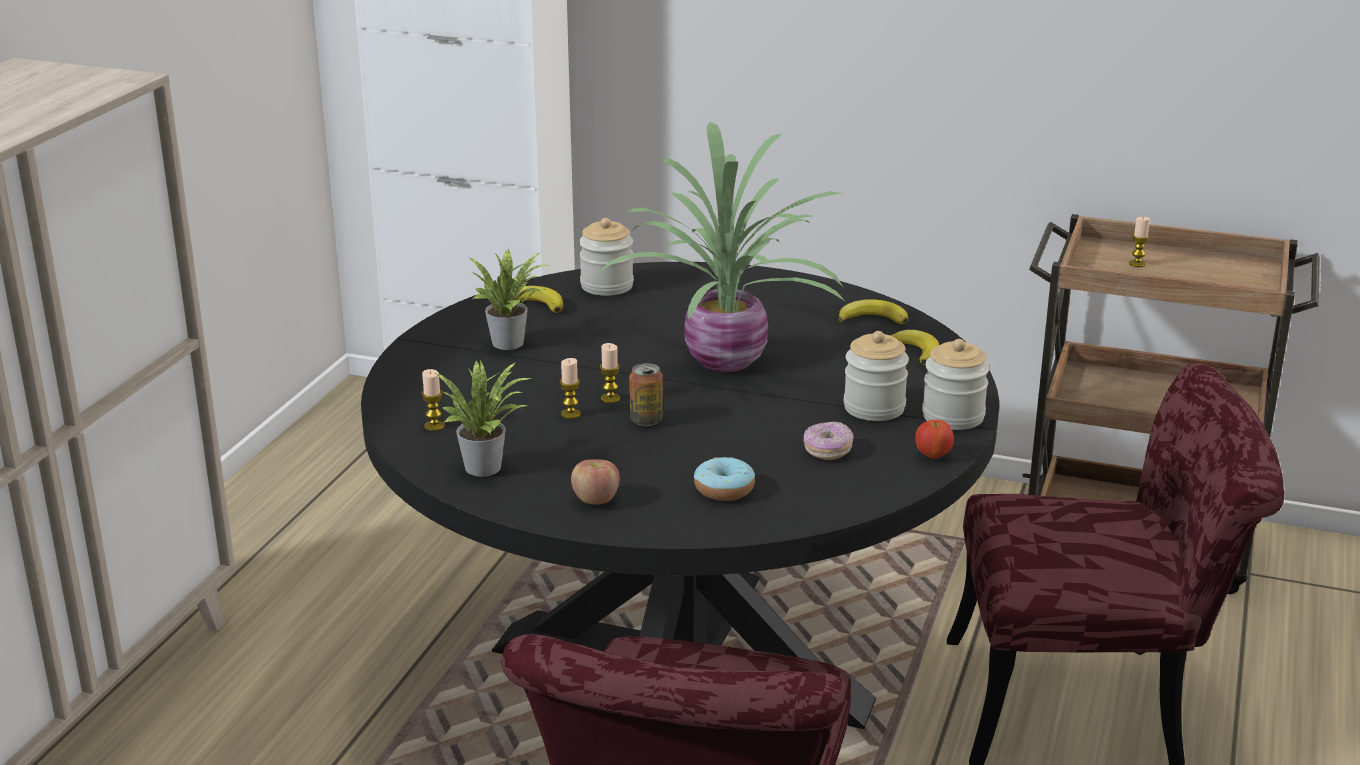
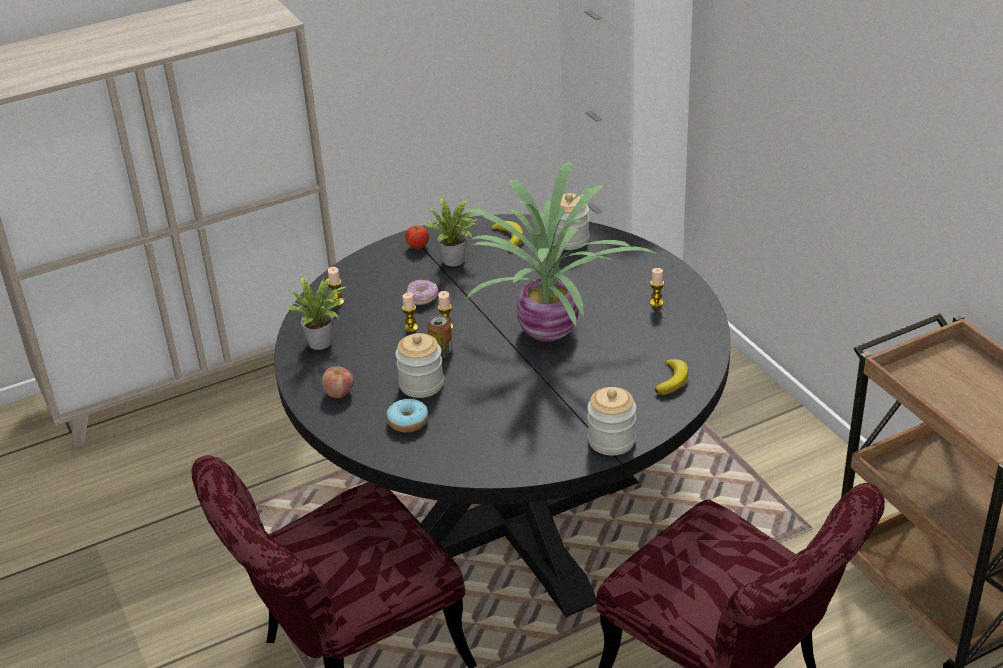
camera: 45 degrees right, 10 degrees up
donut [804,421,853,460] -> donut moved to [407,280,438,305]
banana [839,299,908,324] -> none
jar [844,331,909,421] -> jar moved to [395,333,444,398]
apple [915,420,954,459] -> apple moved to [405,226,429,249]
candle [1129,217,1150,267] -> candle moved to [650,268,664,307]

